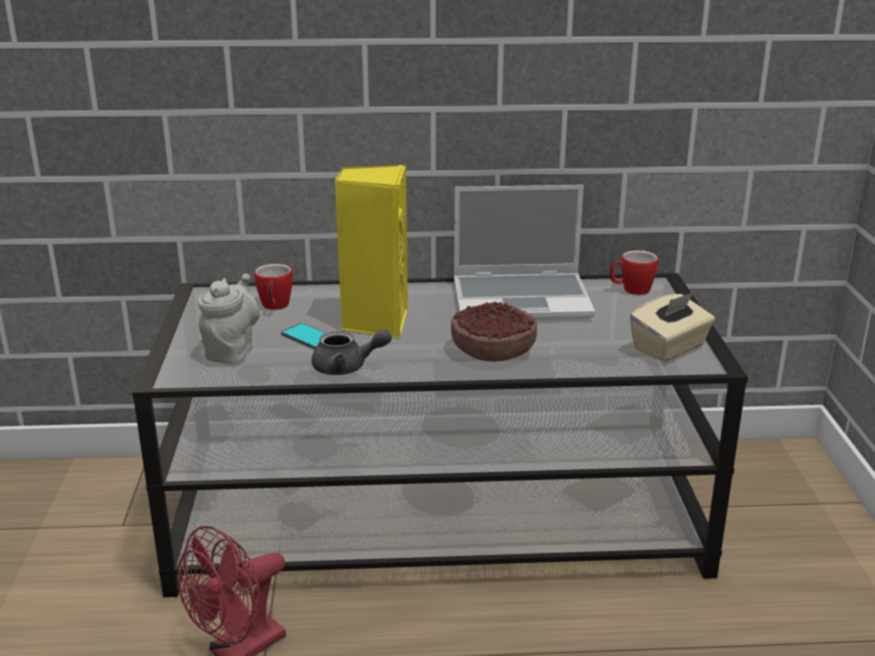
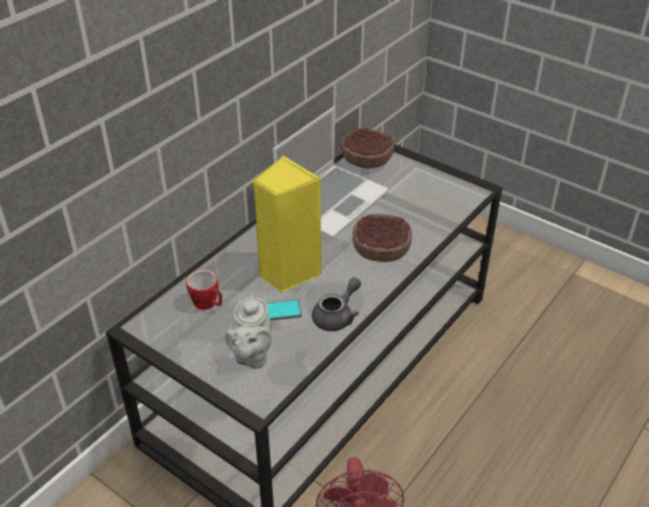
camera: 50 degrees left, 15 degrees up
grey teapot [198,274,260,364] -> grey teapot turned 135 degrees counterclockwise [225,294,272,369]
mug [610,250,658,295] -> bowl [341,128,394,169]
beige tissue box [630,292,715,362] -> none

